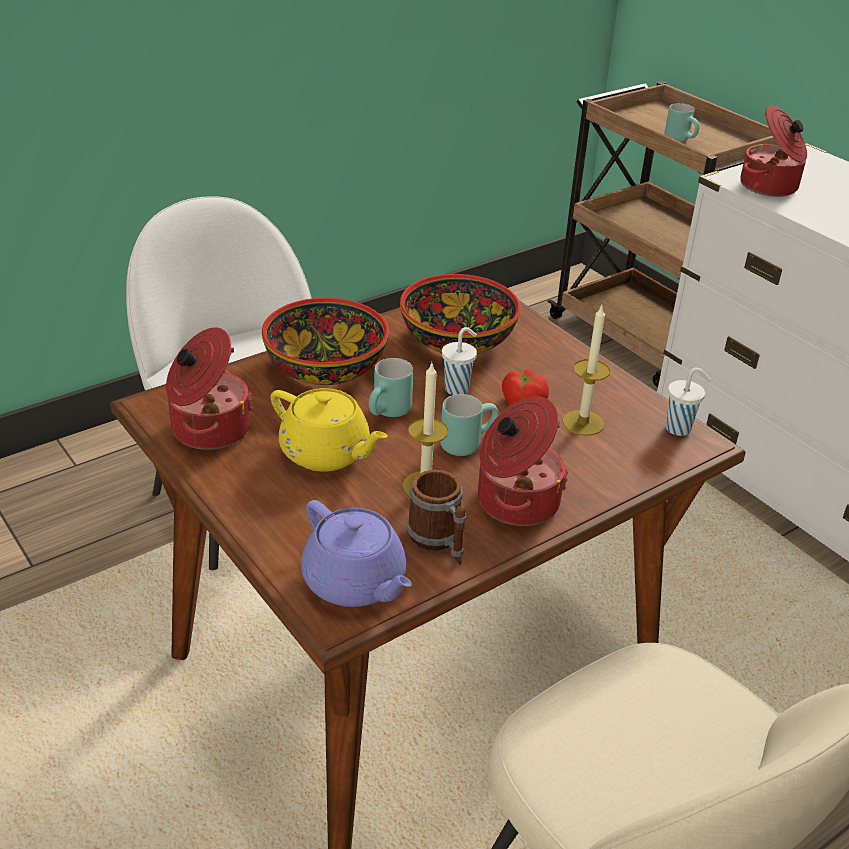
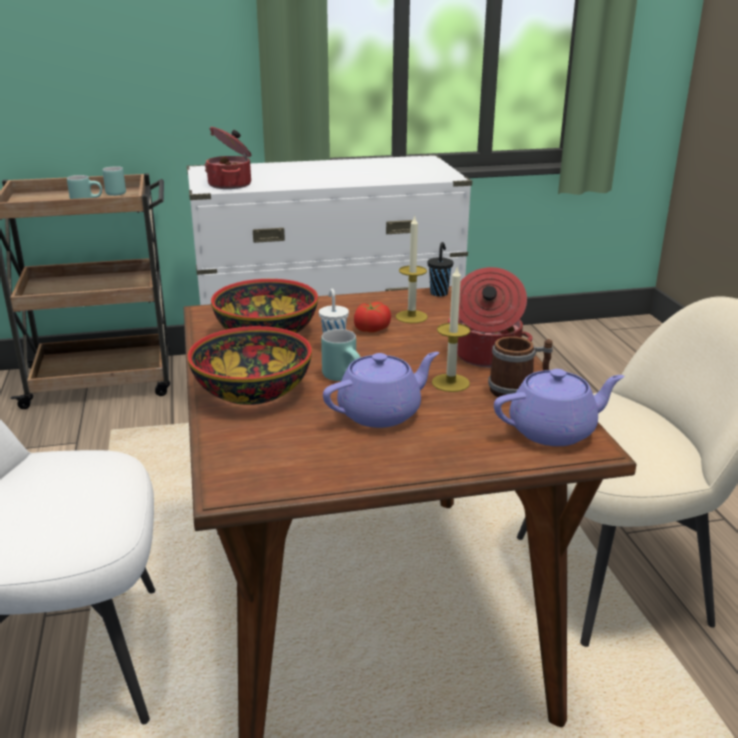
camera: 65 degrees left, 10 degrees down
cooking pot [166,327,253,450] -> none
yellow teapot [271,388,388,472] -> purple teapot [323,352,439,428]
turquoise mug [440,394,498,456] -> turquoise mug moved to [102,166,126,196]
white cup [666,368,711,436] -> black cup [428,242,453,296]

